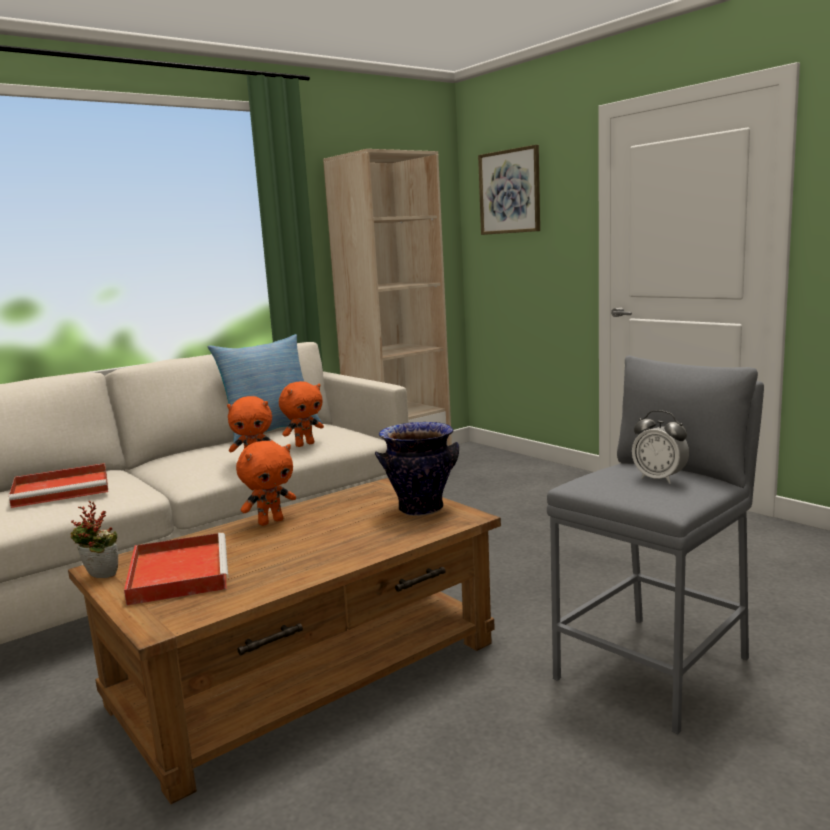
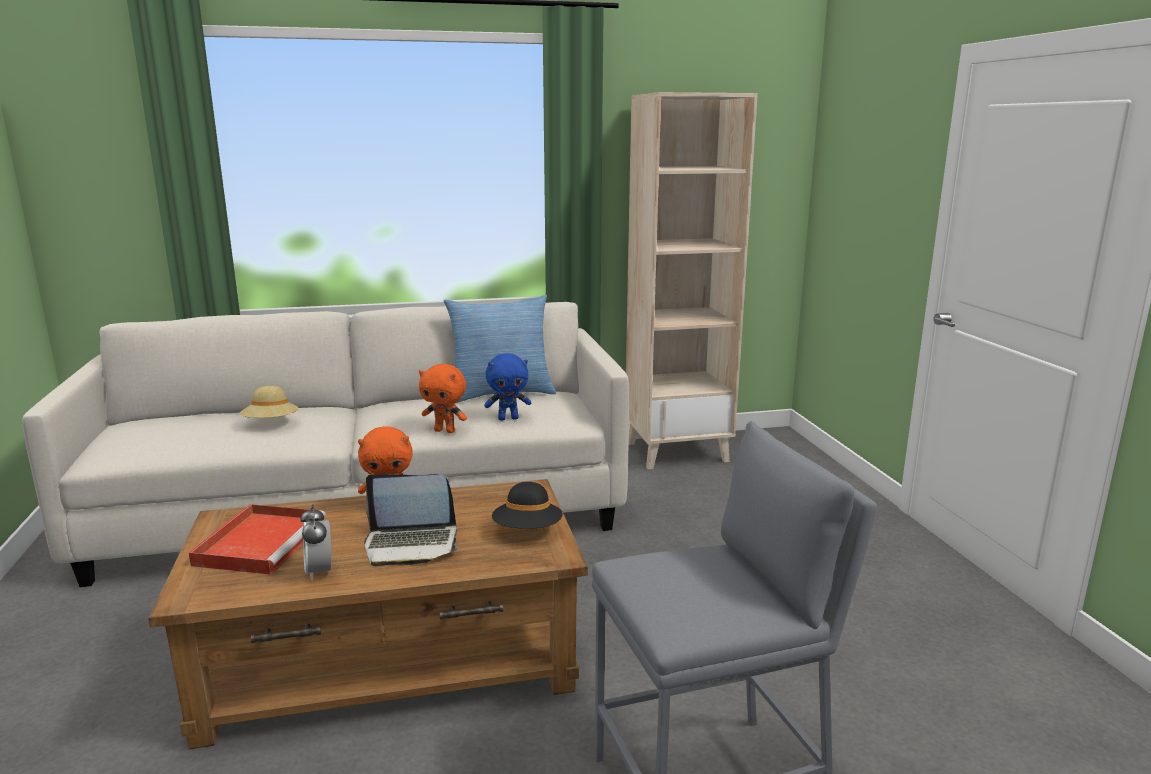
camera: 25 degrees right, 5 degrees up
red tray [9,463,108,508] -> beige hat [240,386,298,418]
potted plant [70,501,118,578] -> none
orange plush toy [279,381,324,447] -> blue plush toy [484,353,531,421]
vase [375,422,459,516] -> black hat [492,482,563,529]
picture [478,145,540,235] -> none
alarm clock [632,410,689,484] -> alarm clock moved to [300,504,331,580]
none -> laptop [364,474,459,566]

